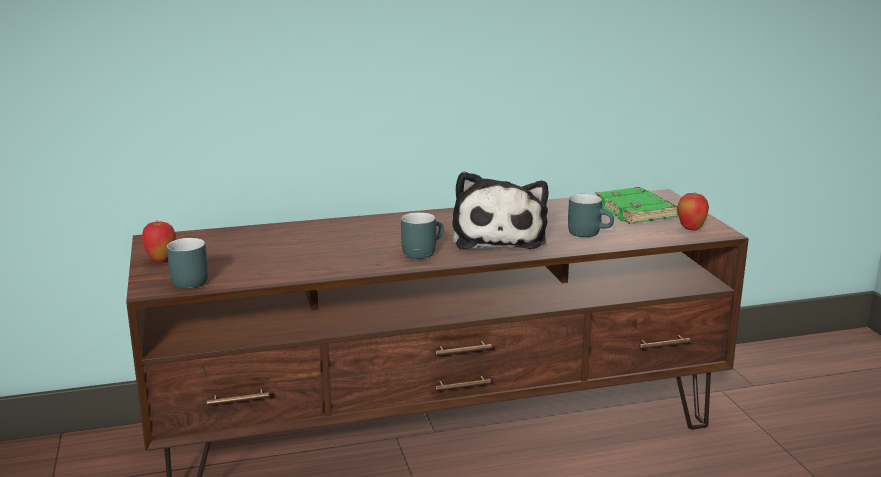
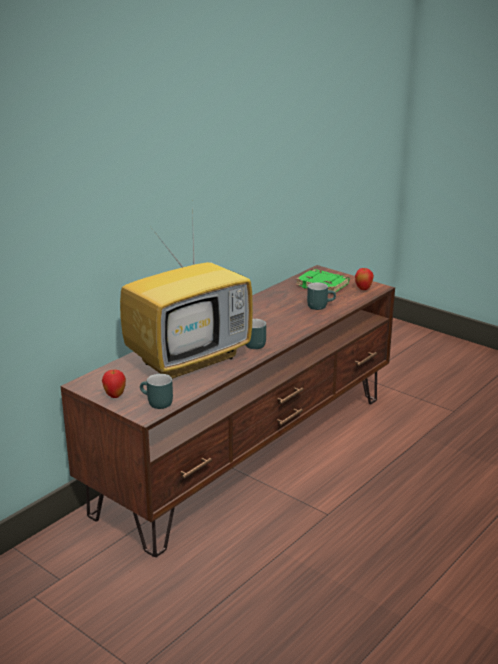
camera: 35 degrees left, 5 degrees up
plush toy [452,171,548,249] -> none
none -> television [120,210,253,379]

